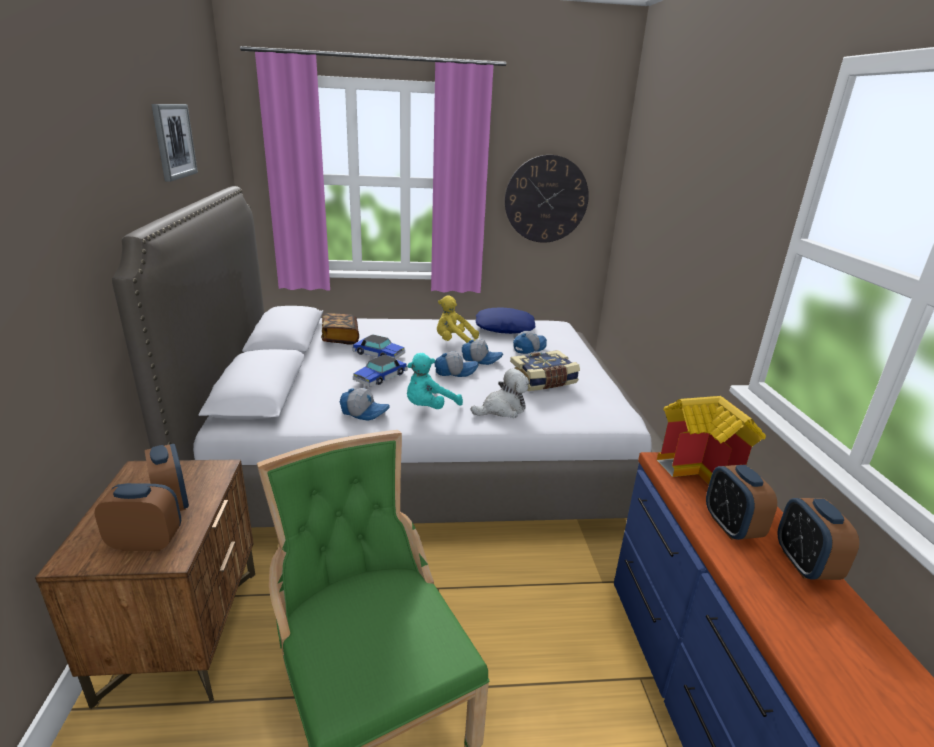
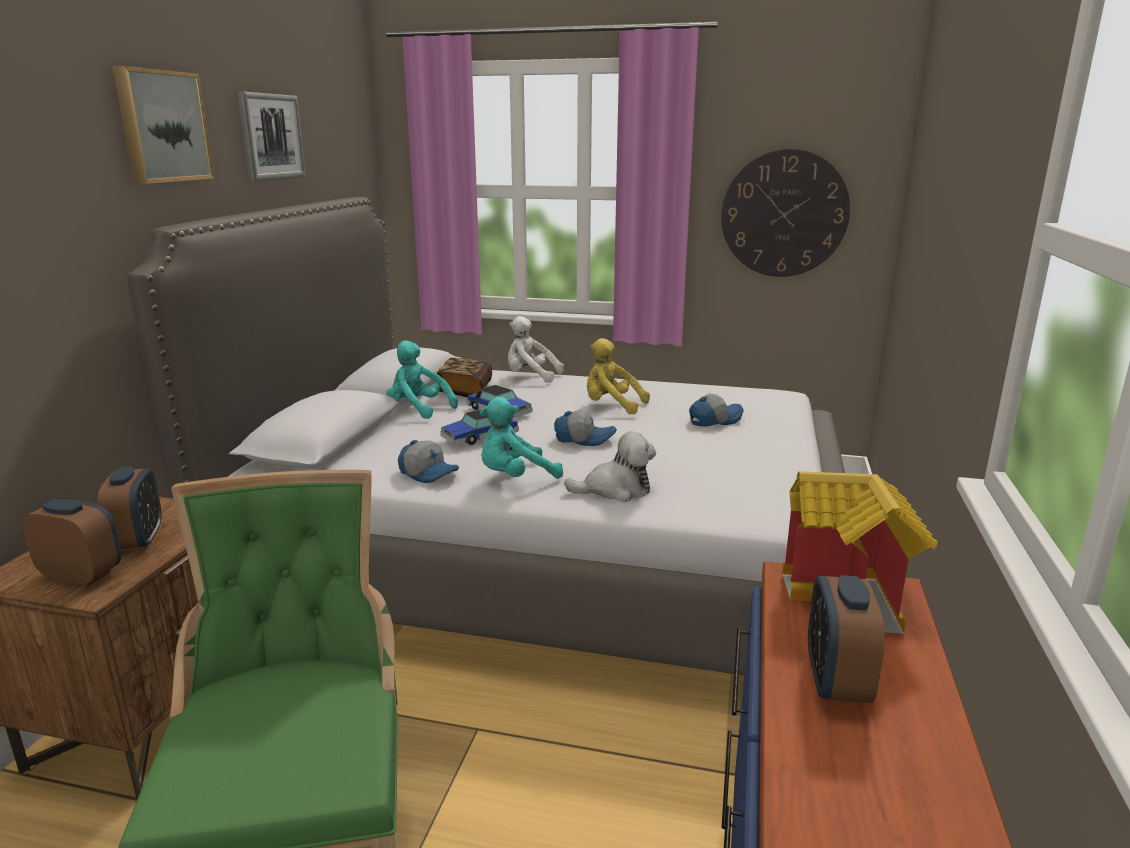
camera: 20 degrees right, 5 degrees down
cap [462,339,503,365] -> none
blue pillow [475,307,535,334] -> none
book [510,350,580,391] -> none
alarm clock [777,498,859,580] -> none
none -> picture [113,66,214,184]
none -> turquoise plush toy [386,340,458,419]
none -> white plush toy [508,316,564,383]

